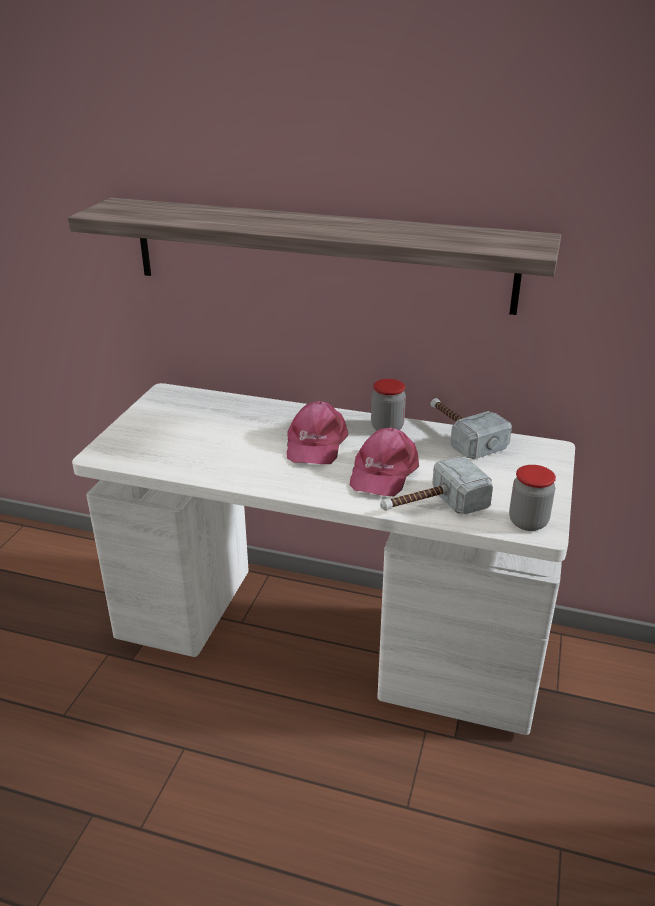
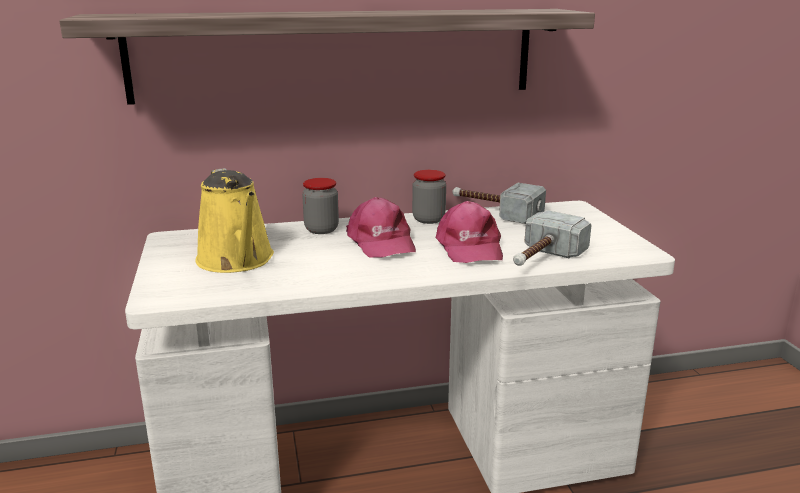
camera: 30 degrees left, 10 degrees down
jar [509,465,556,531] -> jar moved to [302,178,339,234]
none -> yellow watering can [195,168,274,273]

